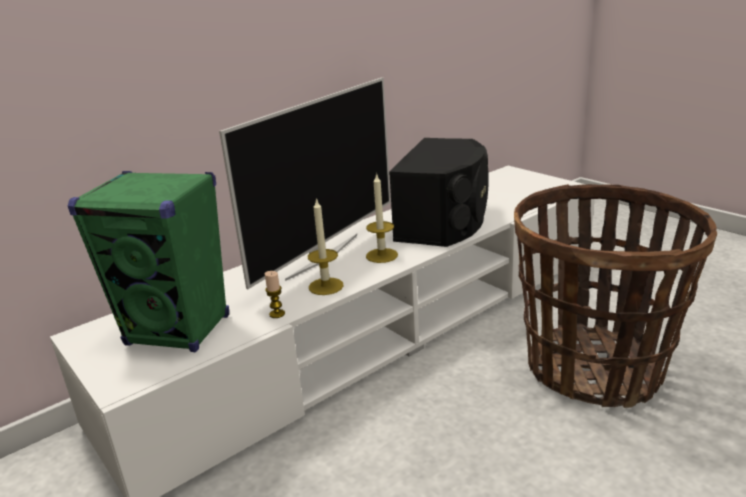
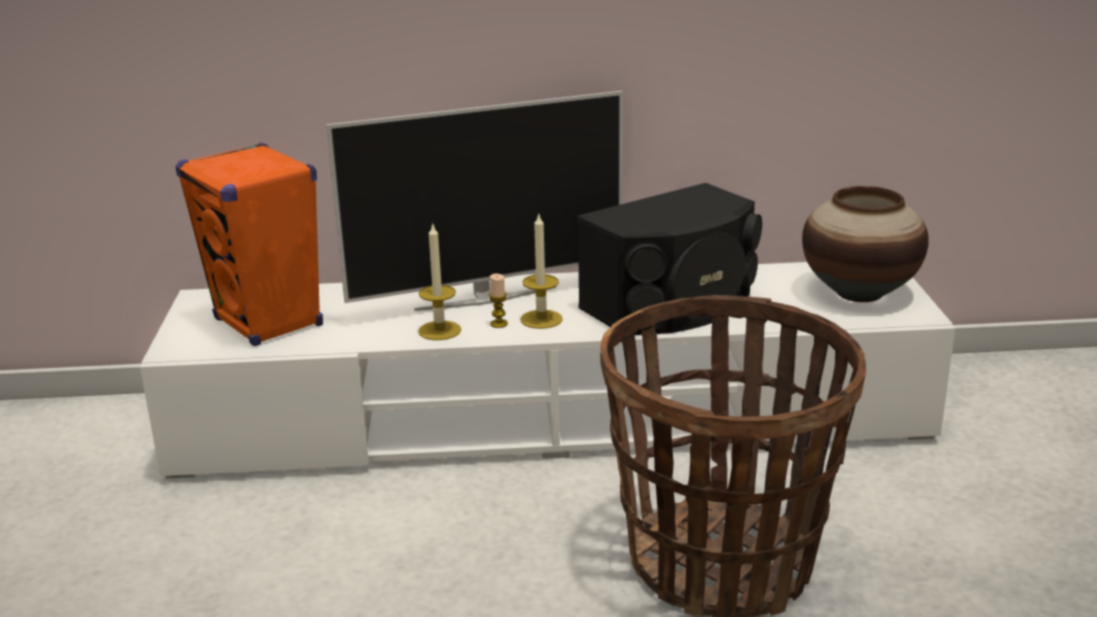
camera: 35 degrees right, 0 degrees up
green speaker [68,171,229,352] -> orange speaker [175,143,323,346]
candle [265,271,285,318] -> candle moved to [489,274,508,328]
none -> vase [802,186,929,302]

